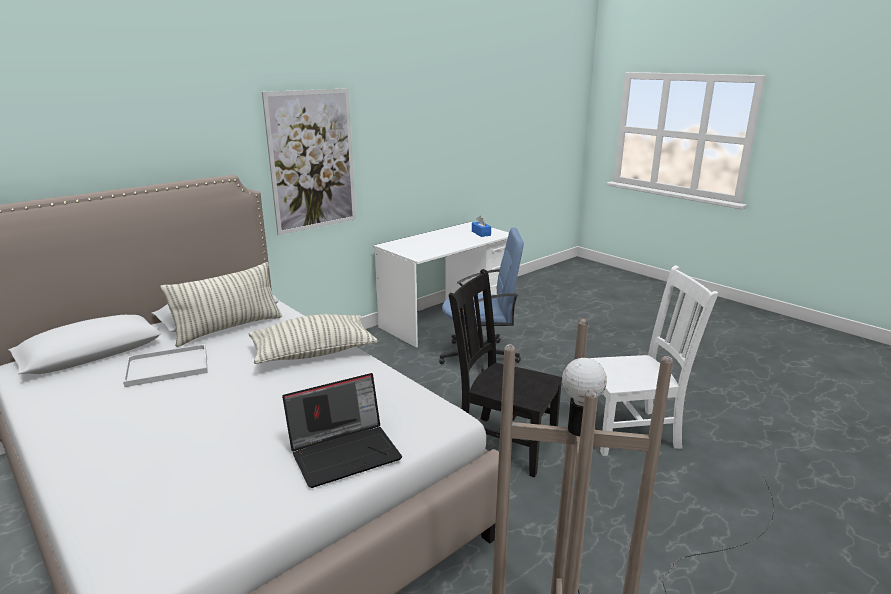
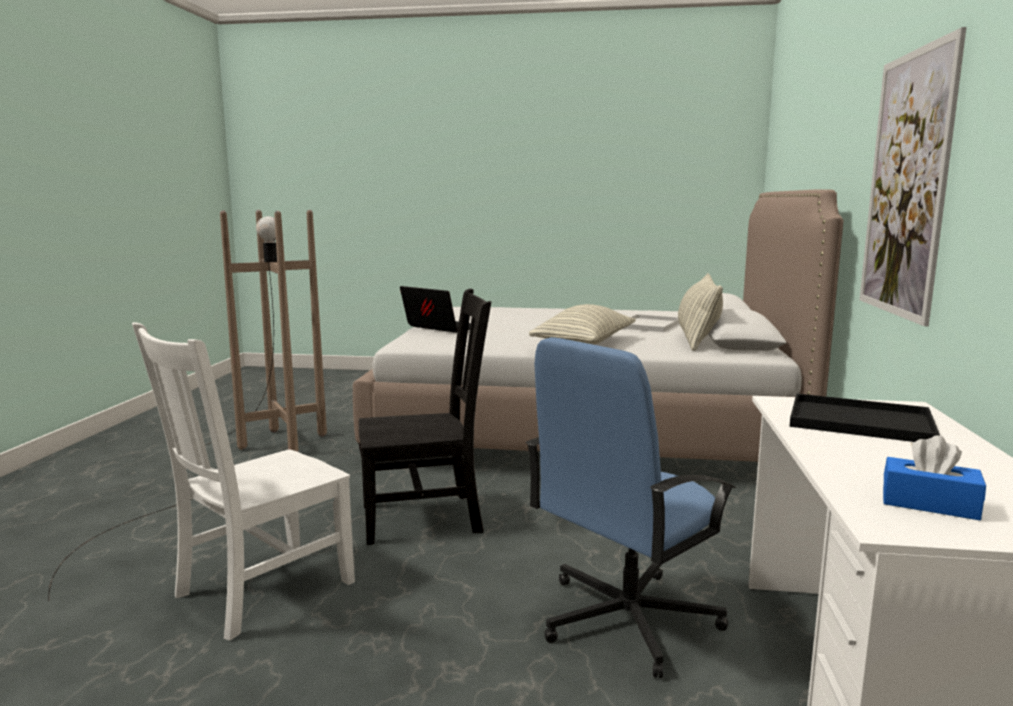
camera: 140 degrees right, 10 degrees down
laptop [282,373,402,488] -> laptop turned 105 degrees clockwise [400,286,471,333]
none -> black tray [789,393,940,442]

